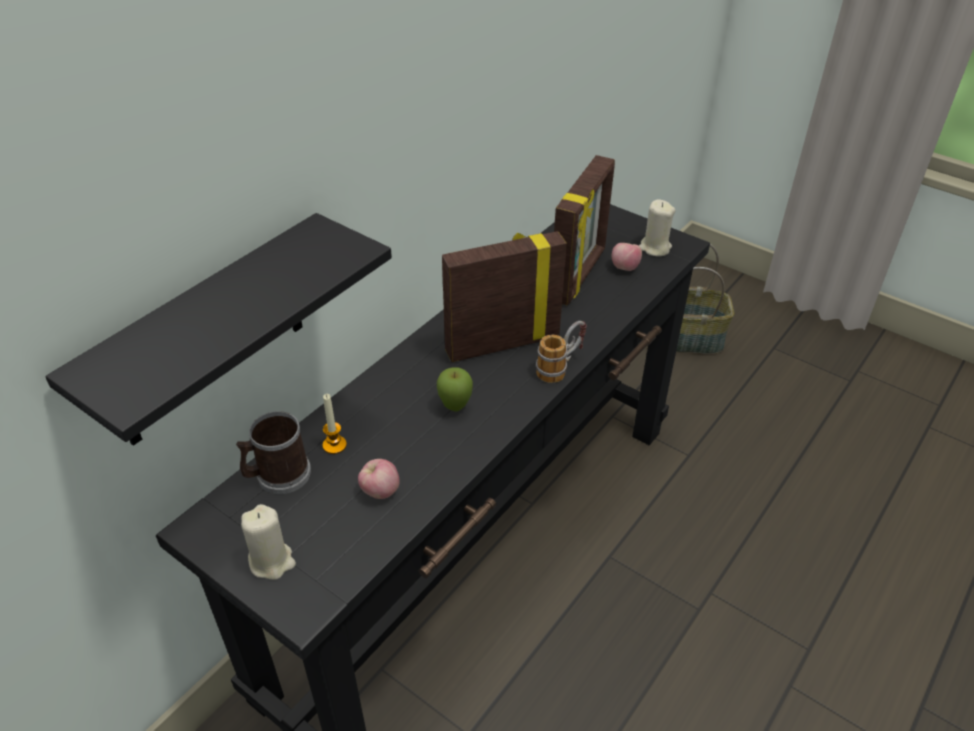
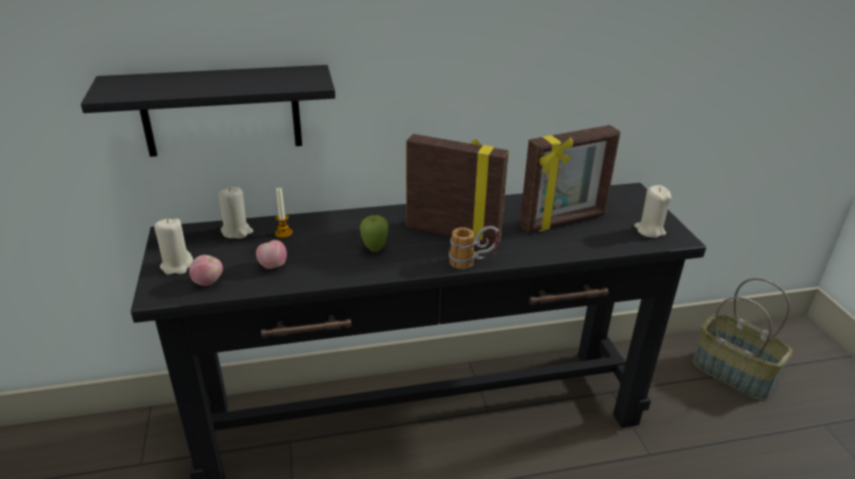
camera: 40 degrees right, 10 degrees down
mug [236,411,311,494] -> beige candle [218,187,253,239]
apple [612,243,642,271] -> apple moved to [189,255,223,286]

